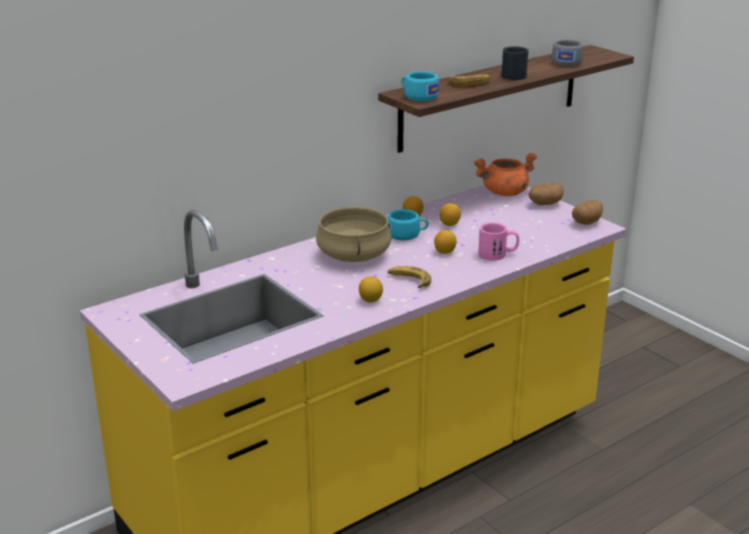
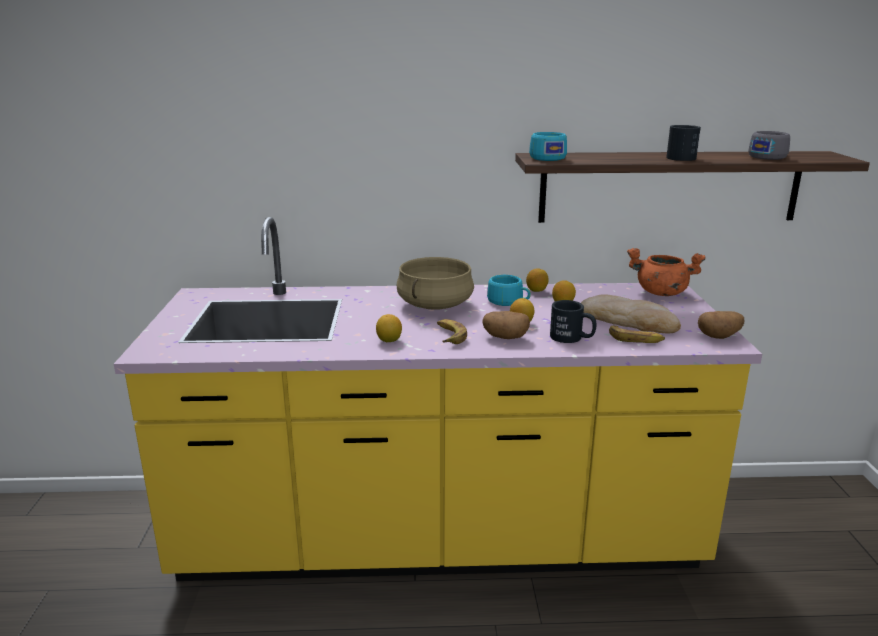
camera: 35 degrees right, 5 degrees down
banana [448,74,491,86] -> banana moved to [609,326,665,343]
pink mug [478,222,519,261] -> black mug [550,300,596,343]
potato [528,182,564,205] -> potato moved to [482,311,530,339]
none -> bread [581,294,681,333]

